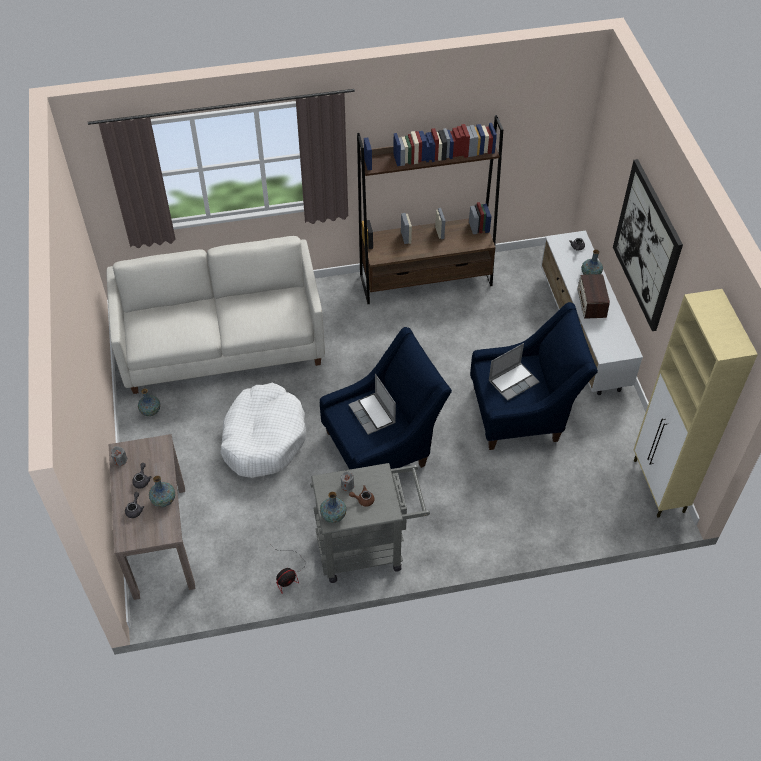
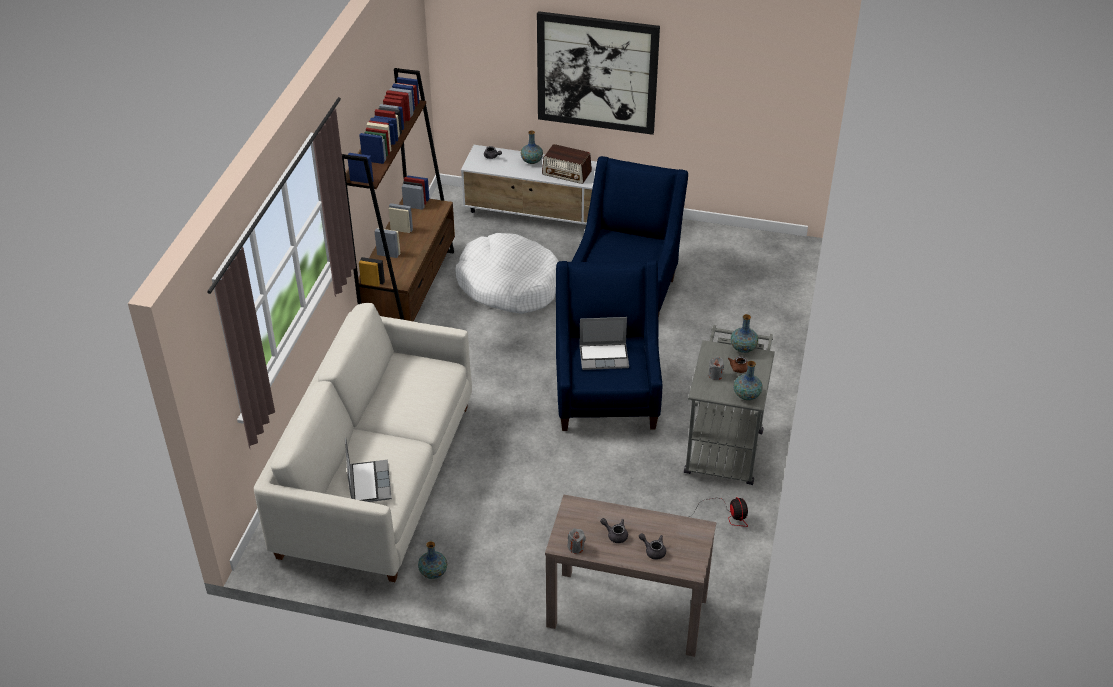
camera: 65 degrees left, 10 degrees down
vase [149,476,175,507] -> vase moved to [731,314,758,353]
white dog bed [221,383,307,478] -> white dog bed moved to [456,233,559,314]
laptop [488,343,540,401] -> laptop moved to [345,438,392,502]
beige cabinet [634,289,758,518] -> none

